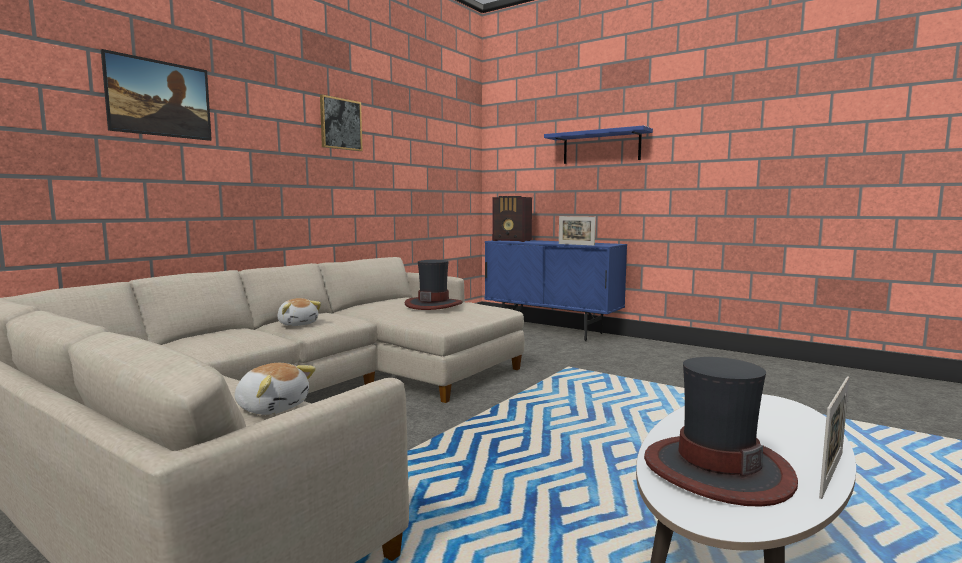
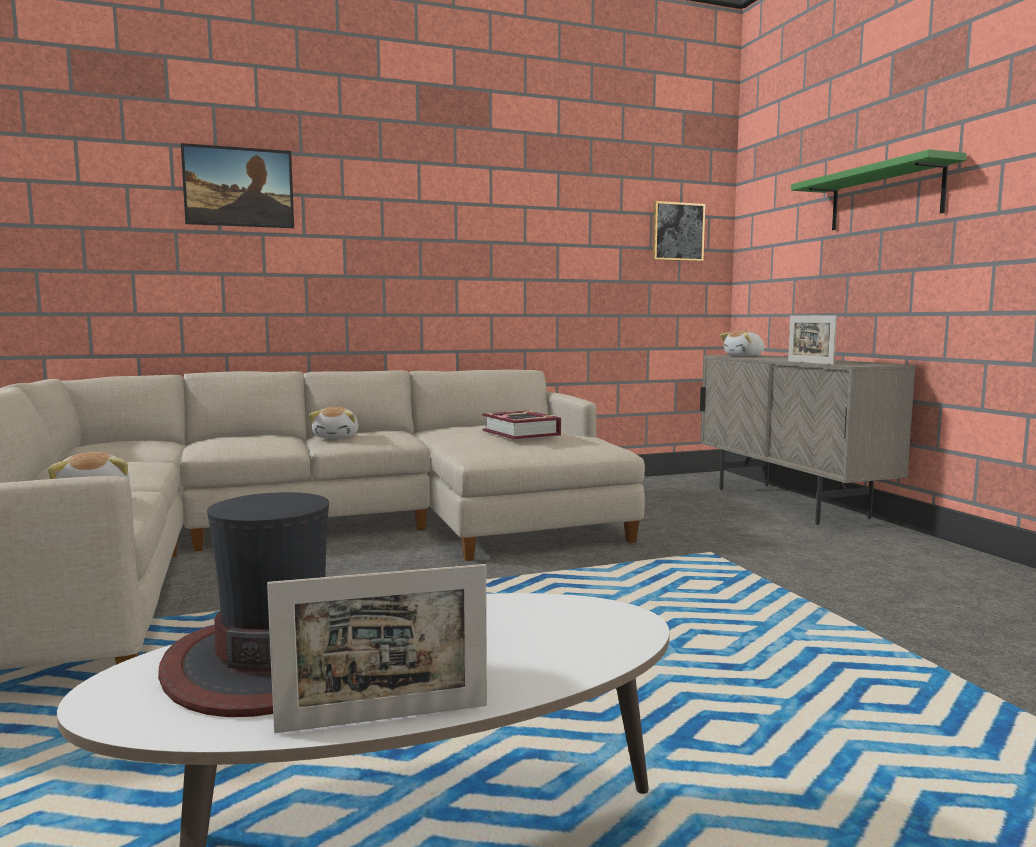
camera: 35 degrees right, 0 degrees up
picture [320,94,363,151] -> picture moved to [653,201,705,261]
hat [405,260,463,310] -> book [482,411,561,440]
blue cabinet [485,240,627,341] -> beige cabinet [700,355,916,525]
radio [492,196,532,242] -> plush toy [720,330,765,356]
blue shelf [544,125,653,164] -> green shelf [791,149,967,230]

